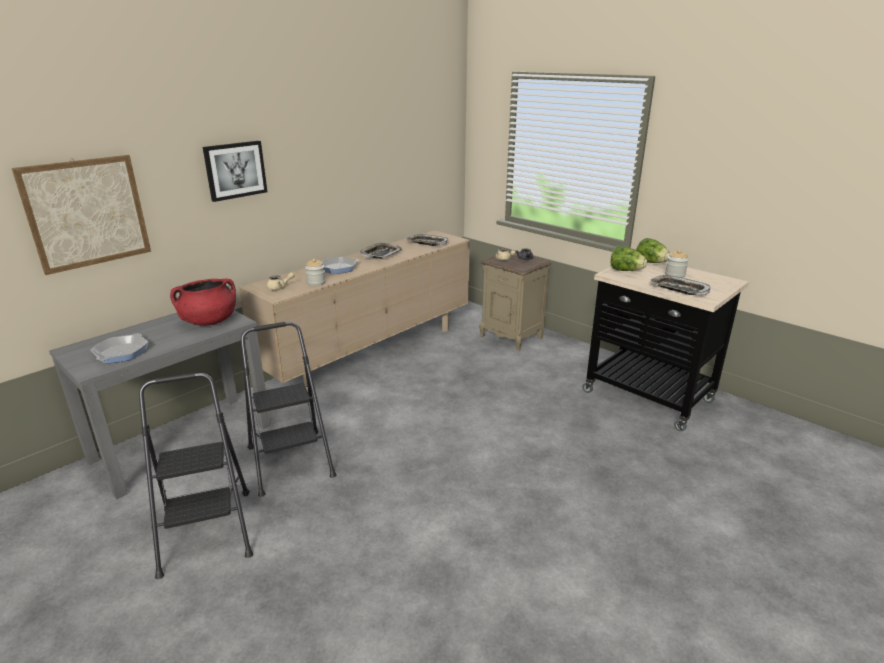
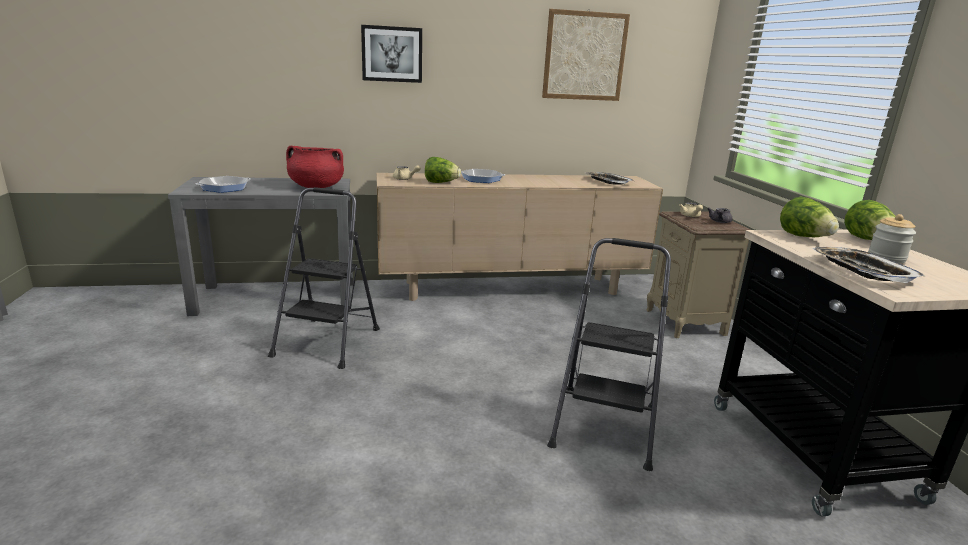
camera: 35 degrees right, 5 degrees down
picture [12,155,151,275] -> picture moved to [542,9,630,101]
black step ladder [139,373,253,579] -> black step ladder moved to [547,238,671,471]
jar [305,259,326,286] -> lettuce [425,157,461,183]
tray [360,243,402,259] -> none

